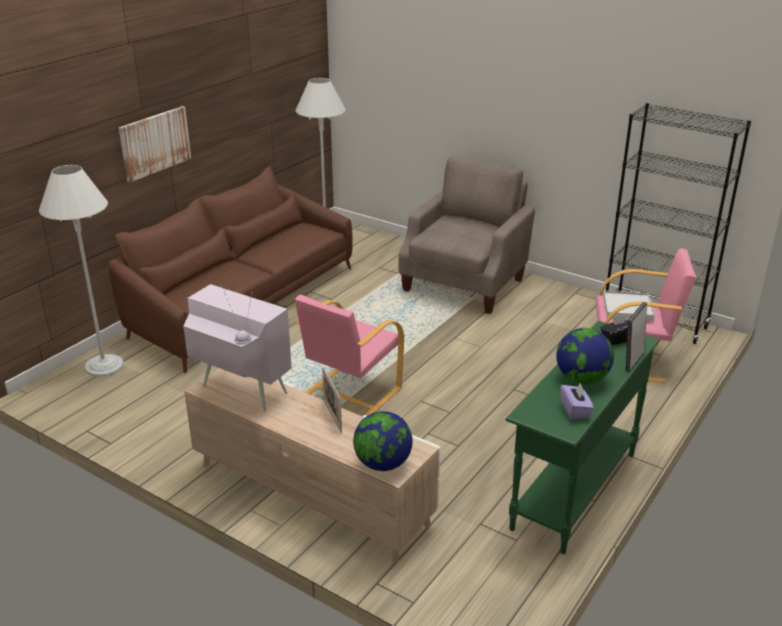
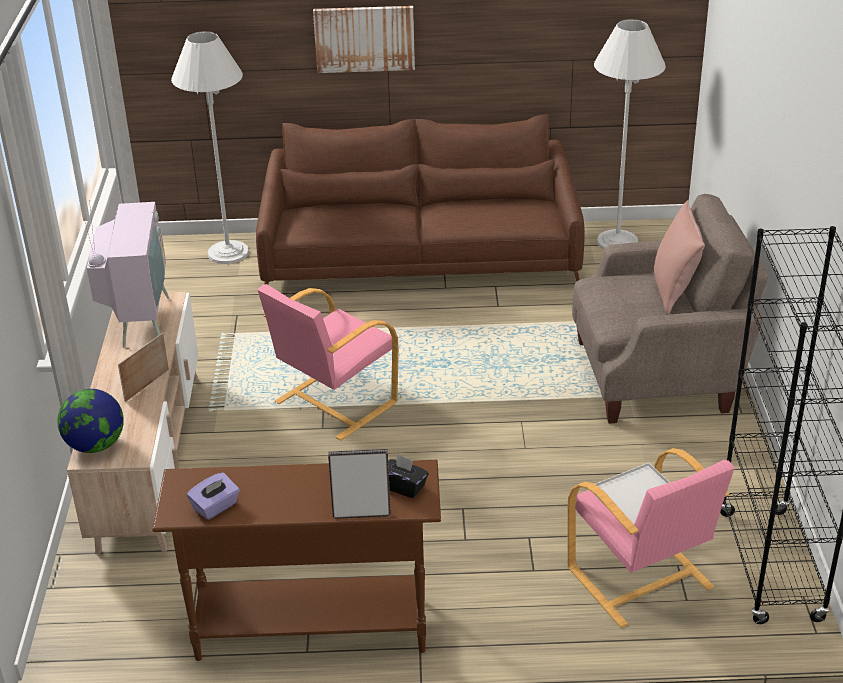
camera: 55 degrees right, 5 degrees up
pink armchair [295,295,404,416] -> pink armchair turned 45 degrees counterclockwise [258,284,399,441]
green console table [506,321,660,554] -> brown console table [152,460,441,661]
globe [556,328,614,384] -> none
none -> pink pillow [654,200,705,315]

